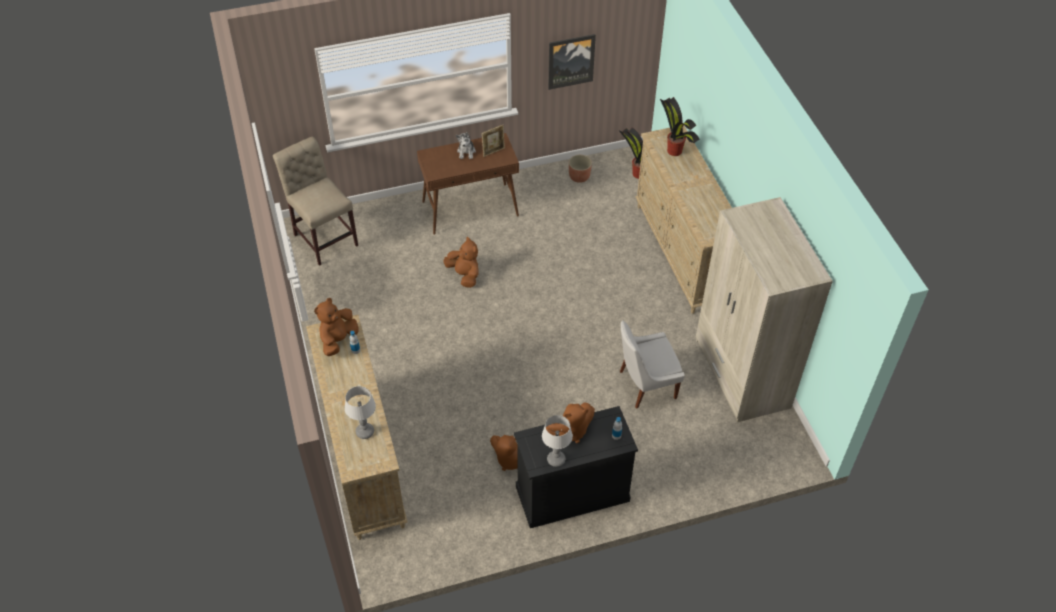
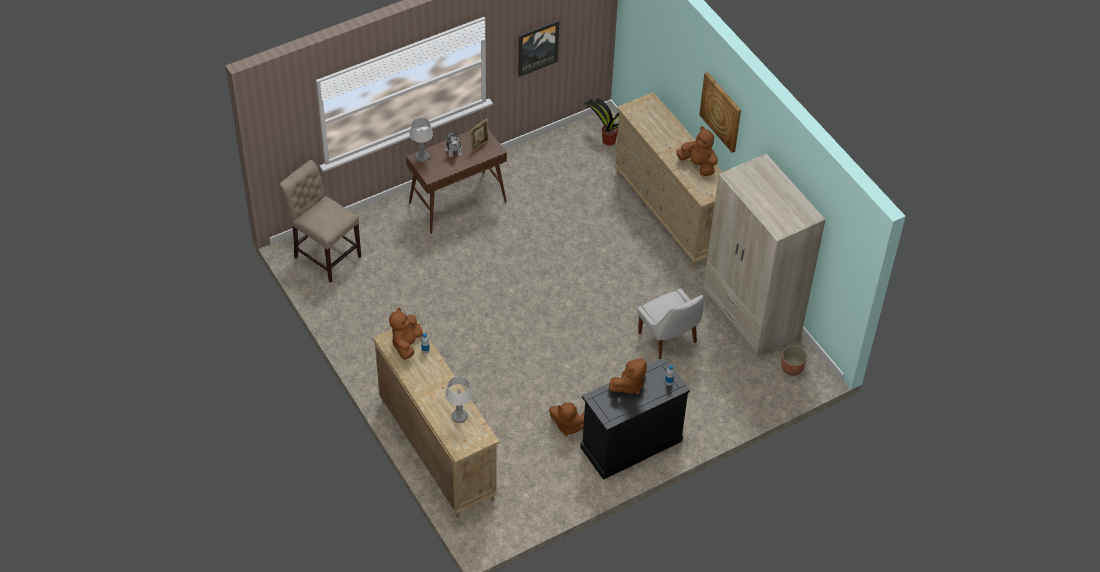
camera: 15 degrees left, 0 degrees up
brown plush toy [443,237,479,288] -> brown plush toy moved to [676,126,718,176]
table lamp [542,415,573,467] -> table lamp moved to [410,117,433,162]
planter [569,155,592,183] -> planter moved to [781,346,807,376]
white chair [620,321,685,409] -> white chair turned 90 degrees counterclockwise [637,288,704,359]
potted plant [660,97,699,156] -> none
none -> picture [699,72,741,153]

